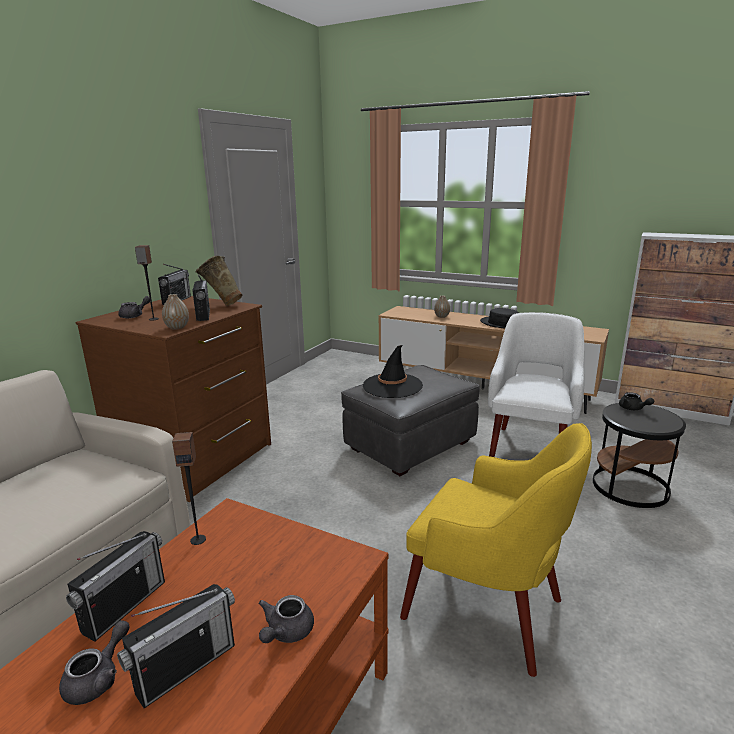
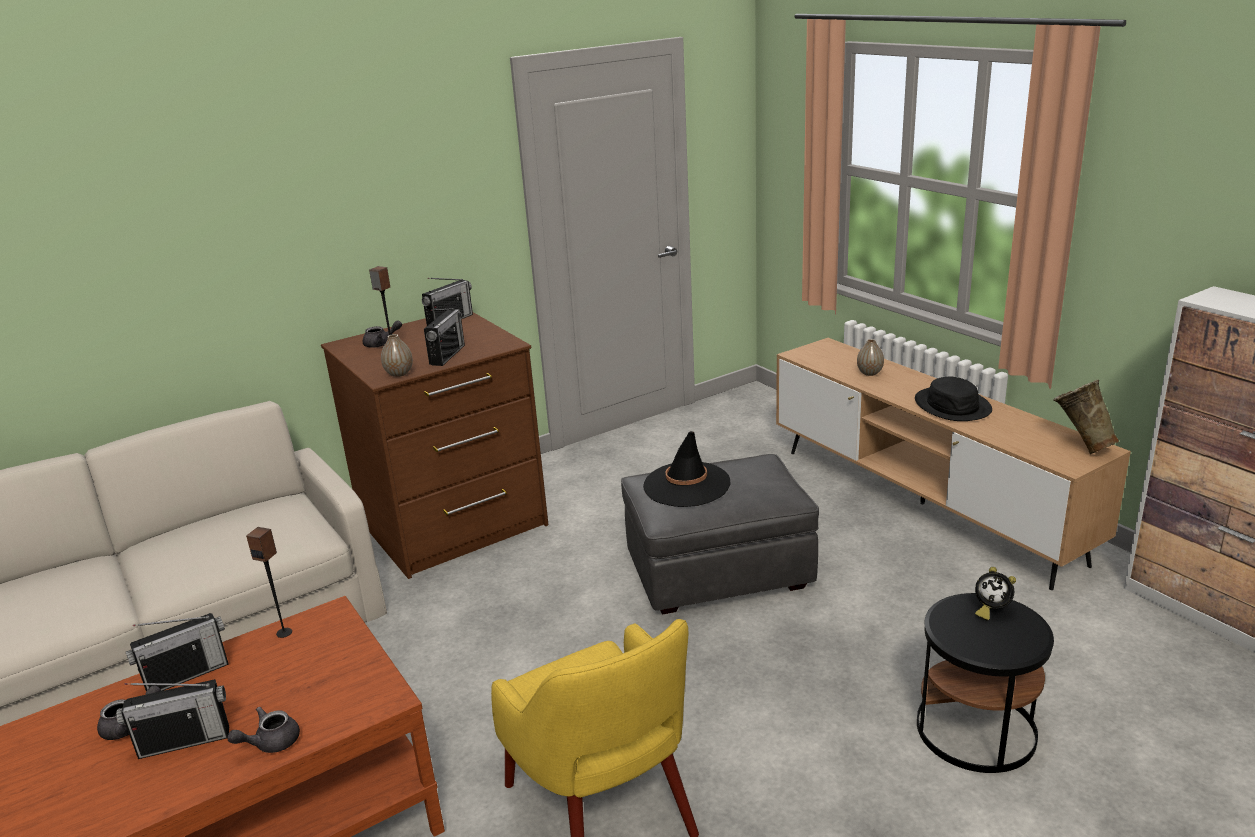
camera: 30 degrees right, 5 degrees up
beige vase [195,256,243,306] -> beige vase moved to [1053,380,1119,454]
white armchair [488,312,584,457] -> none
black teapot [619,392,654,410] -> alarm clock [975,567,1016,620]

